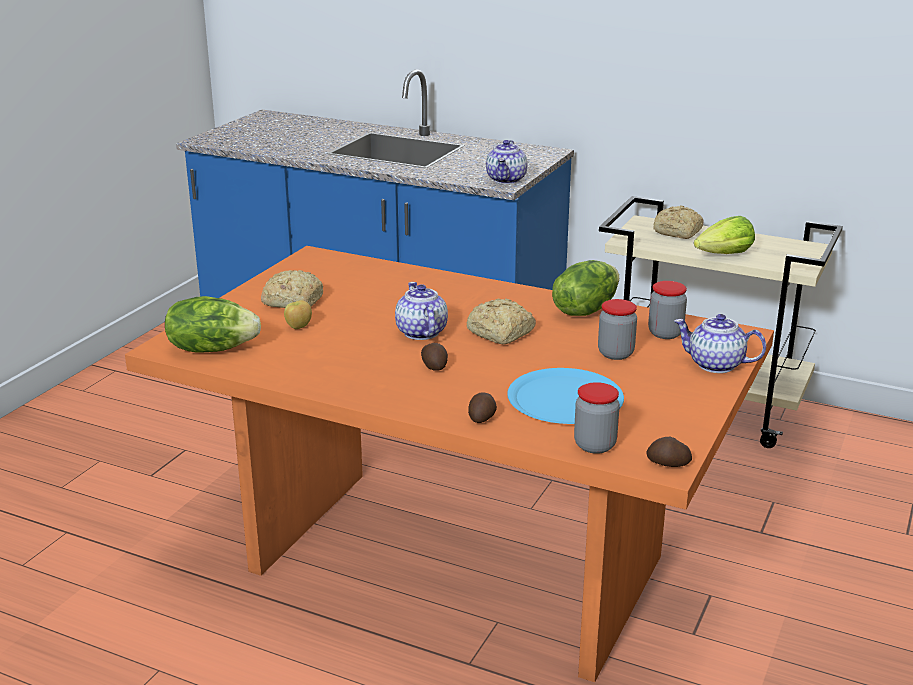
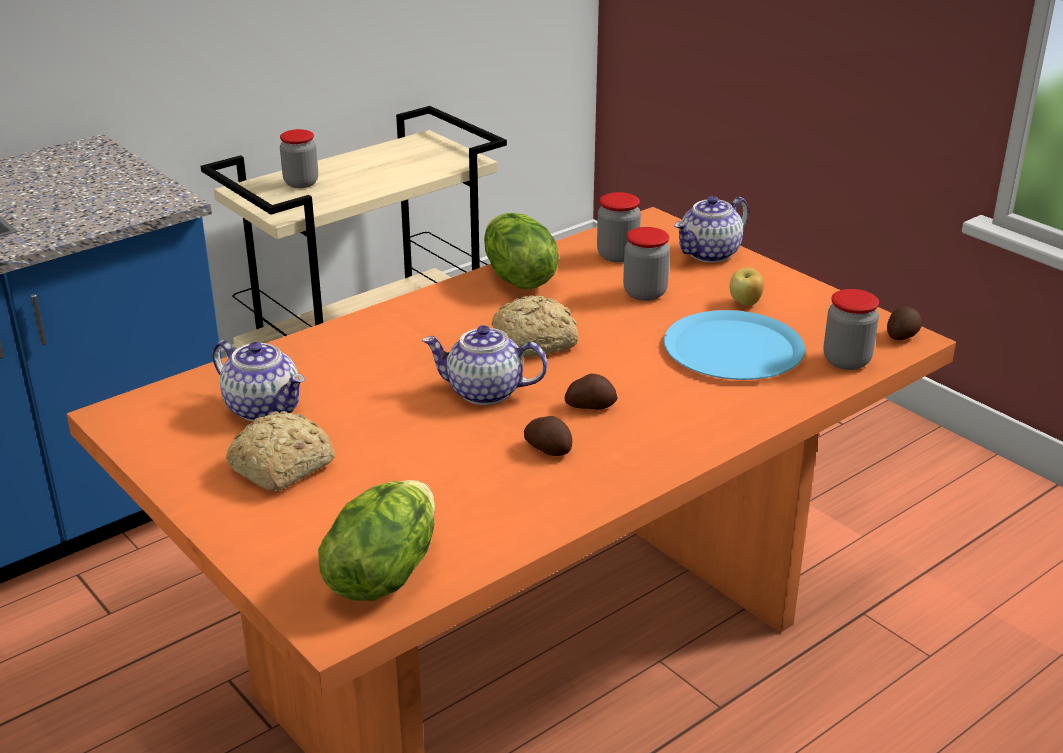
camera: 65 degrees left, 5 degrees up
apple [284,300,312,329] -> apple moved to [730,267,764,306]
potato [468,393,497,423] -> potato moved to [524,416,572,456]
teapot [486,140,527,184] -> teapot moved to [212,340,305,422]
bread [653,205,704,239] -> jar [280,129,318,188]
lettuce [694,216,755,254] -> none

